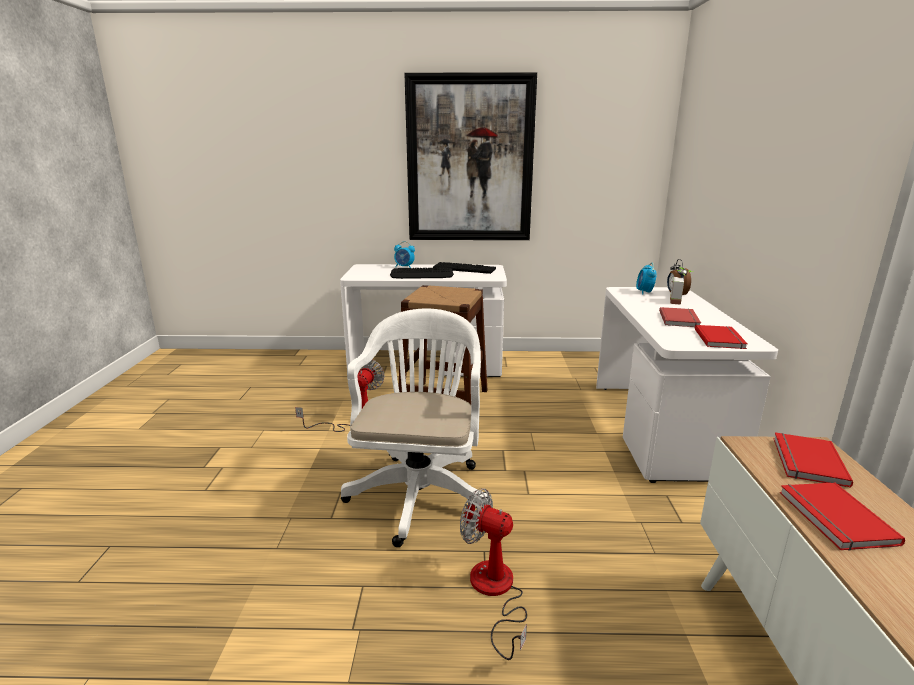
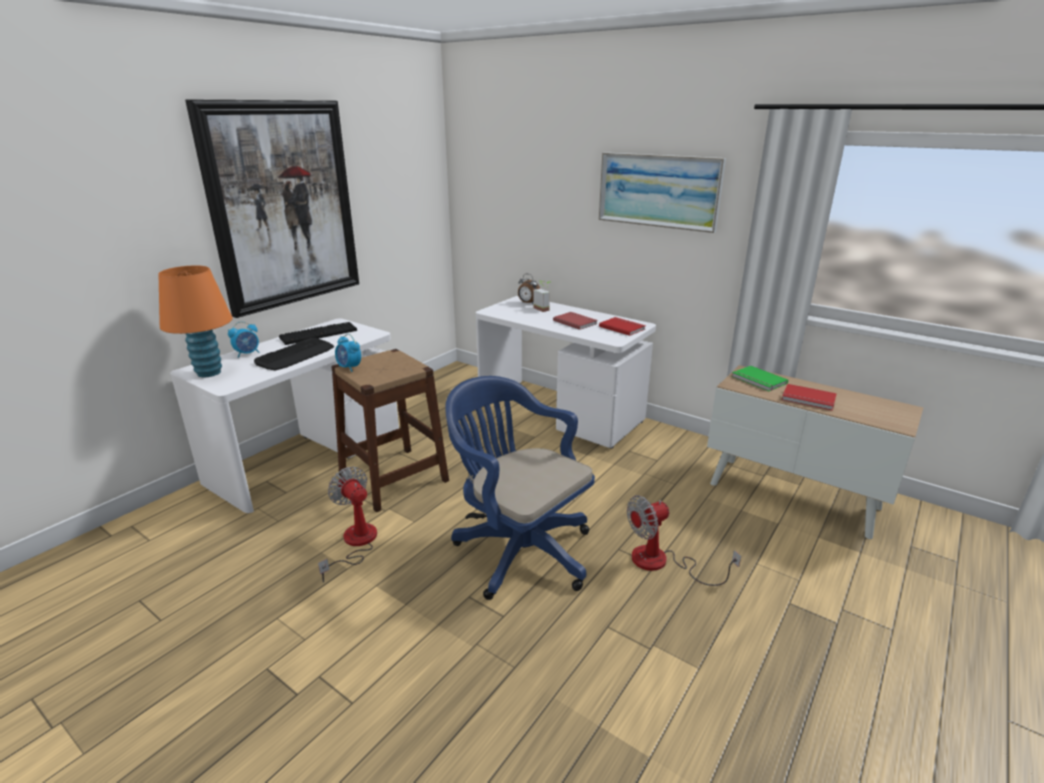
camera: 55 degrees left, 5 degrees up
white office chair [341,309,491,547] -> blue office chair [445,376,595,600]
alarm clock [636,262,657,295] -> alarm clock moved to [335,334,361,372]
red book [774,432,853,488] -> green book [732,366,788,391]
none -> orange table lamp [158,265,233,377]
none -> picture [599,152,726,233]

